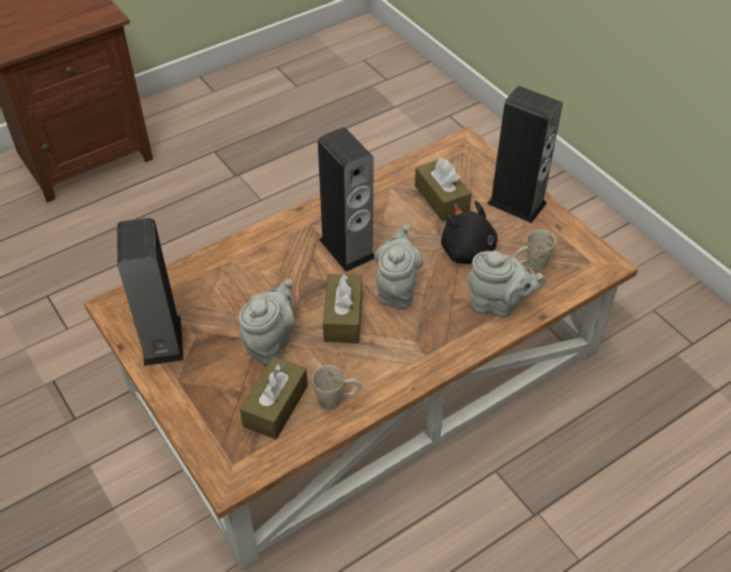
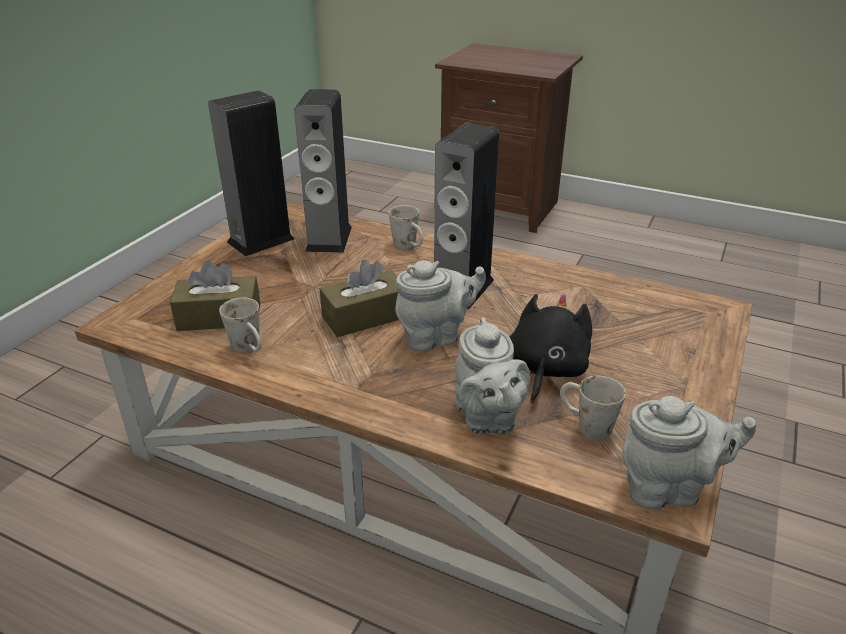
camera: 60 degrees right, 15 degrees down
grey teapot [239,279,295,365] -> grey teapot moved to [622,396,756,510]
brown tissue box [415,157,472,221] -> none
speaker [487,86,563,223] -> speaker moved to [294,89,352,253]
none -> white mug [389,205,423,249]

